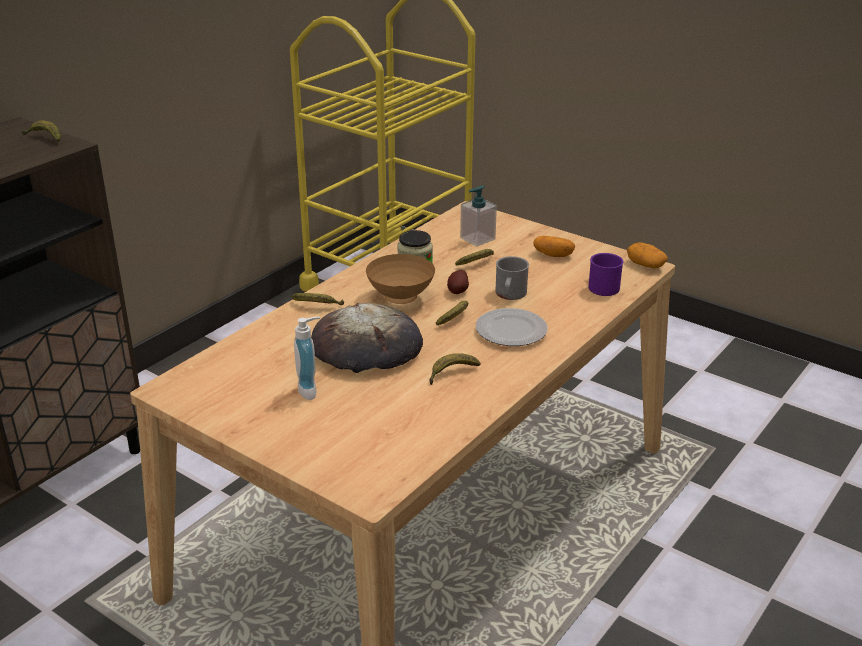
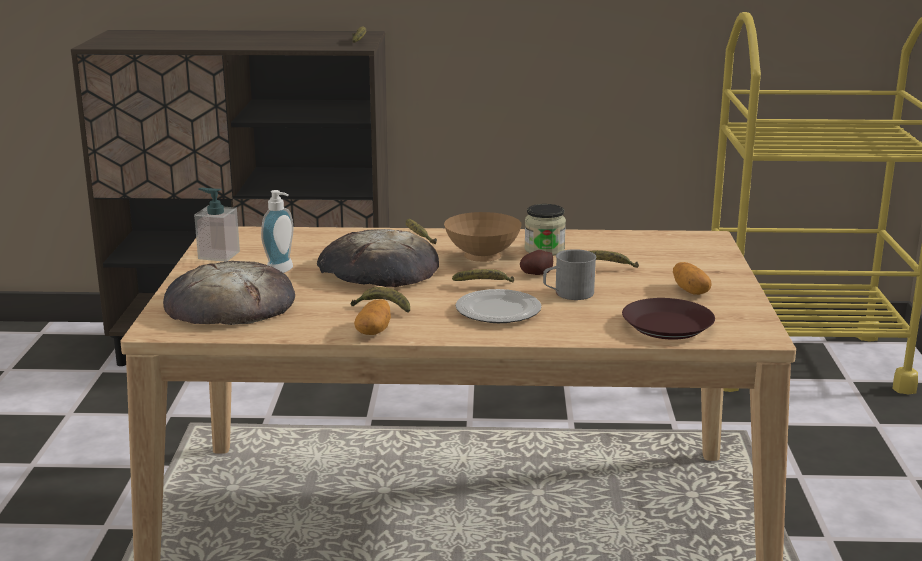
camera: 55 degrees right, 10 degrees down
soap dispenser [460,185,497,247] -> soap dispenser moved to [194,188,240,262]
purple mug [588,253,624,296] -> brown plate [622,298,715,340]
potato [627,242,668,268] -> potato moved to [354,299,391,335]
none -> bread [163,261,295,325]

